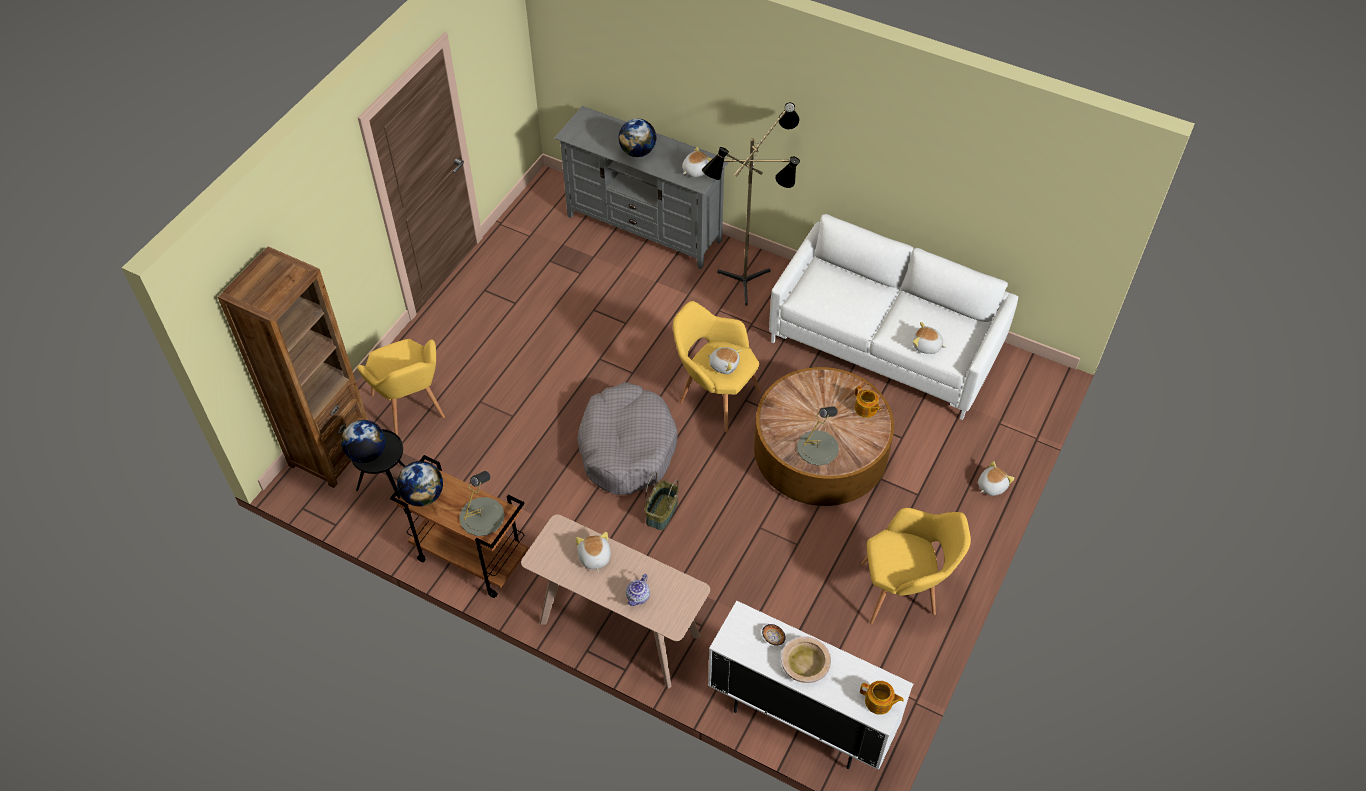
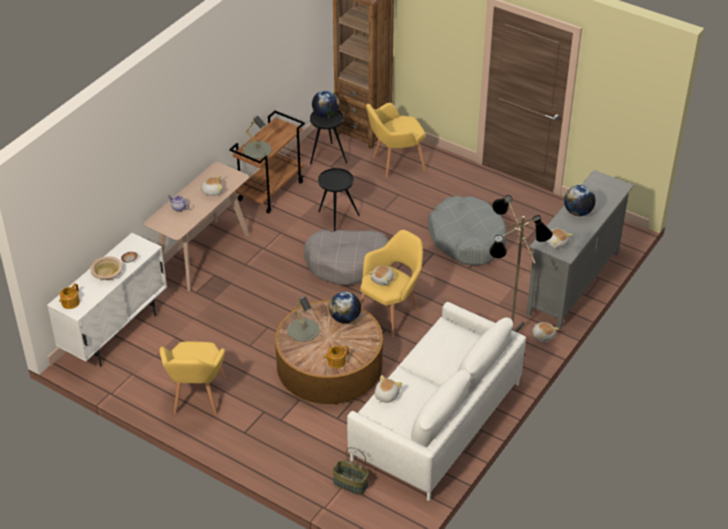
camera: 95 degrees right, 10 degrees down
globe [397,461,443,506] -> globe moved to [329,292,361,324]
basket [645,472,679,530] -> basket moved to [332,447,369,495]
plush toy [978,461,1015,496] -> plush toy moved to [532,322,559,342]
none -> black side table [318,168,360,231]
none -> grey dog bed [428,196,507,265]

